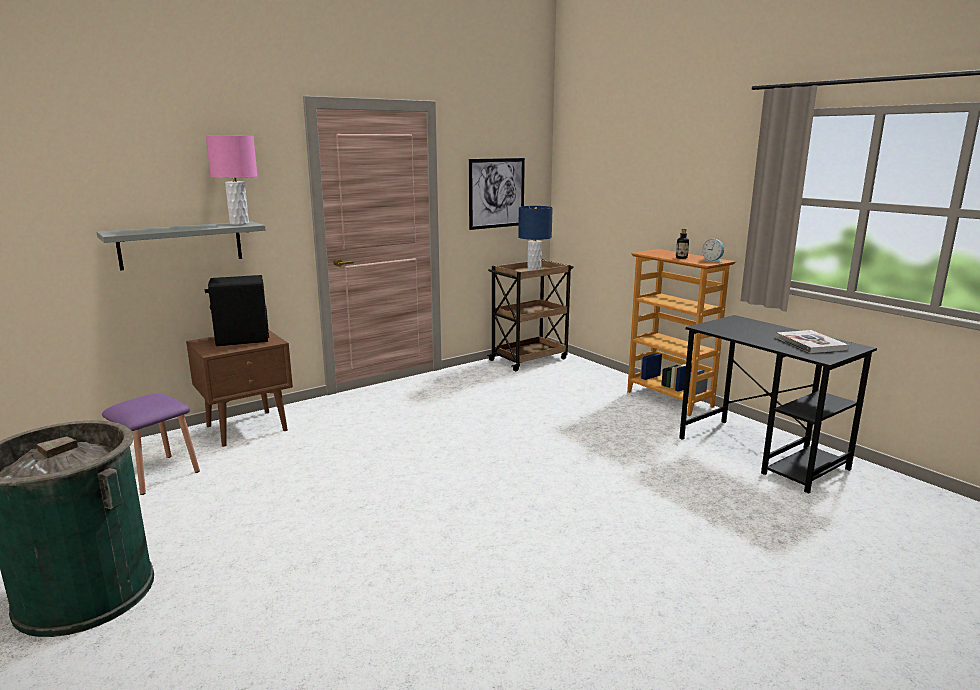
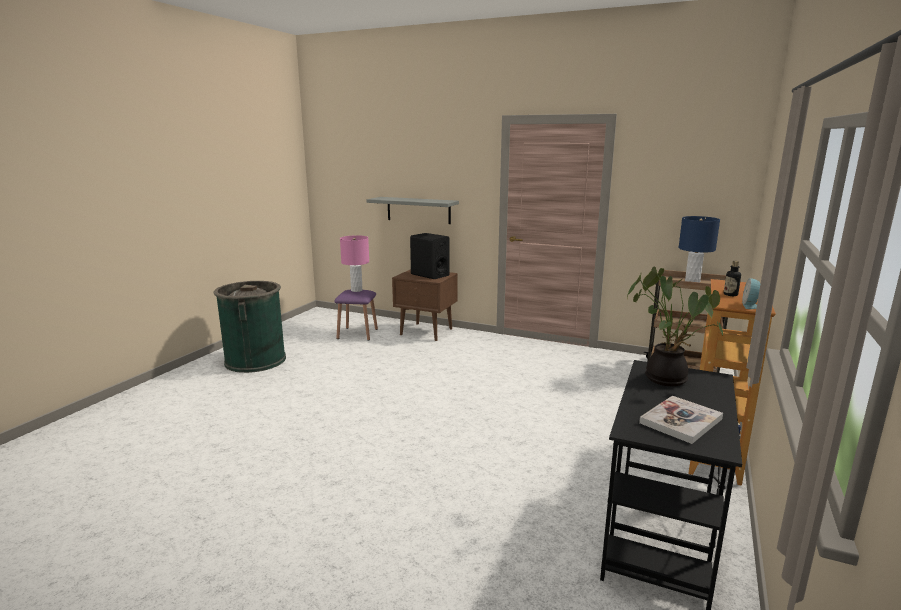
camera: 60 degrees right, 0 degrees up
pink table lamp [206,136,257,225] -> pink table lamp moved to [340,235,369,292]
picture [469,158,525,230] -> none
none -> potted plant [627,266,723,386]

